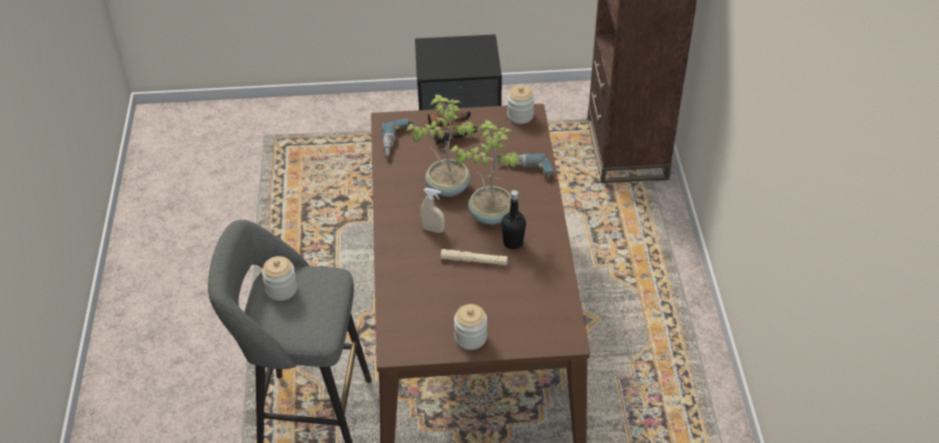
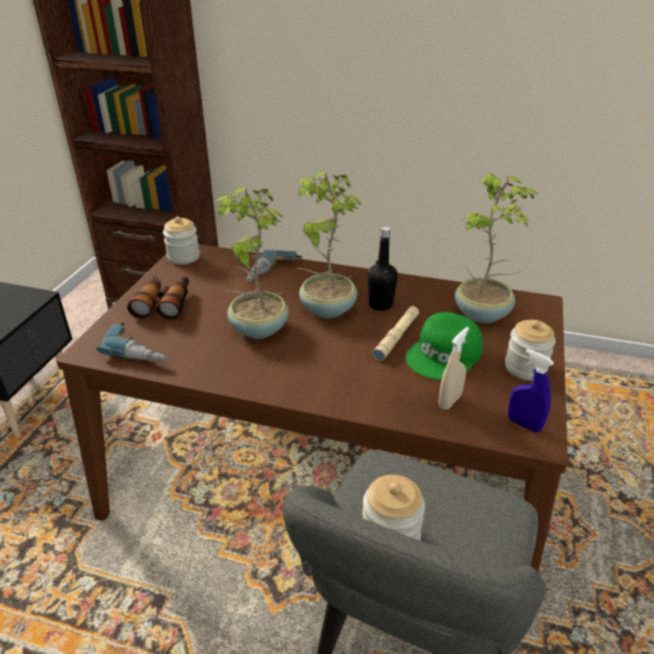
camera: 70 degrees left, 10 degrees down
beige spray bottle [421,188,445,233] -> beige spray bottle moved to [439,327,469,410]
none -> green cap [406,312,483,380]
none -> potted plant [455,173,540,323]
none -> blue spray bottle [508,349,554,433]

